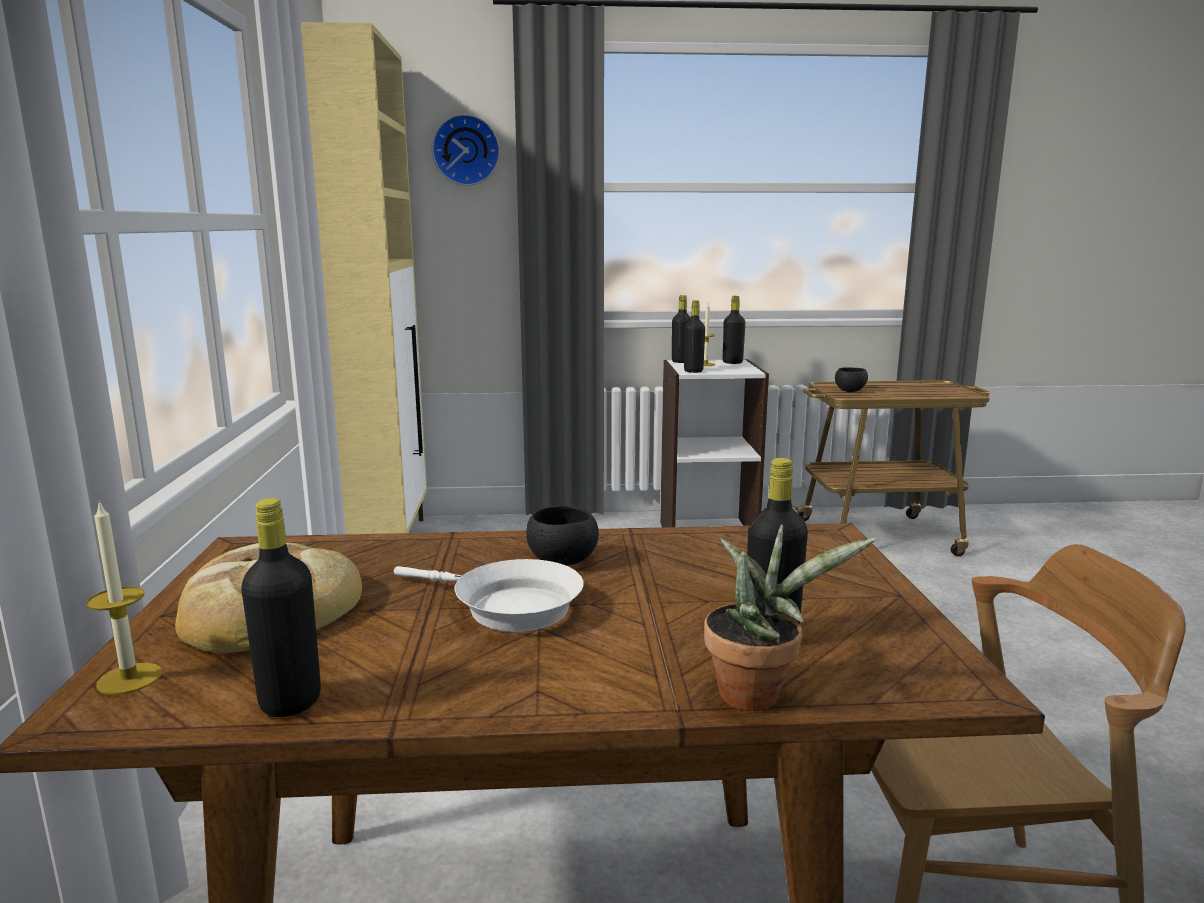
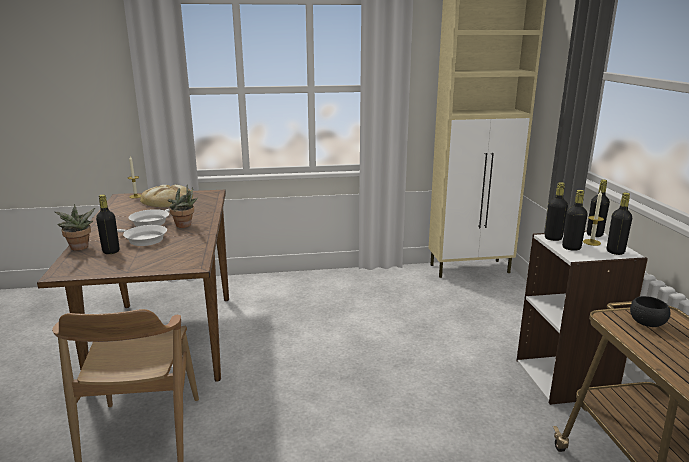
camera: 85 degrees right, 5 degrees up
black bottle [241,498,321,717] -> black bottle moved to [562,190,588,251]
wall clock [432,114,500,186] -> none
black bowl [526,506,599,565] -> potted plant [168,184,198,228]
none -> white frying pan [117,225,167,246]

